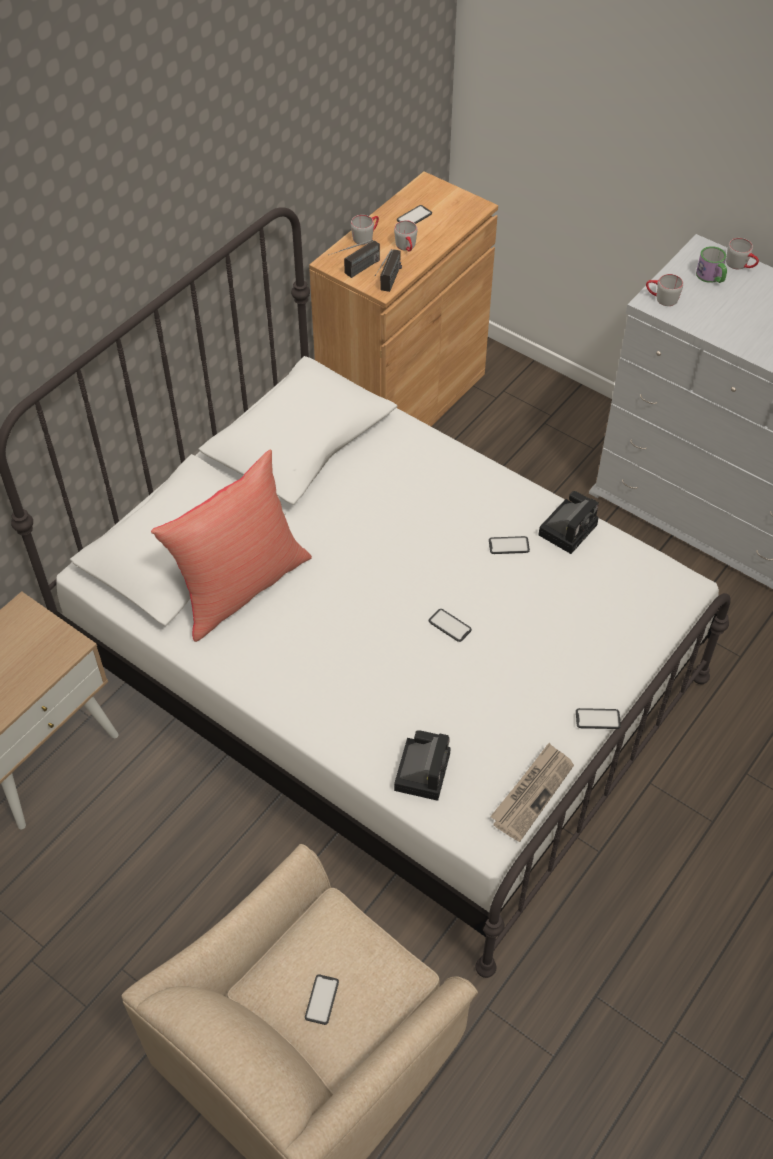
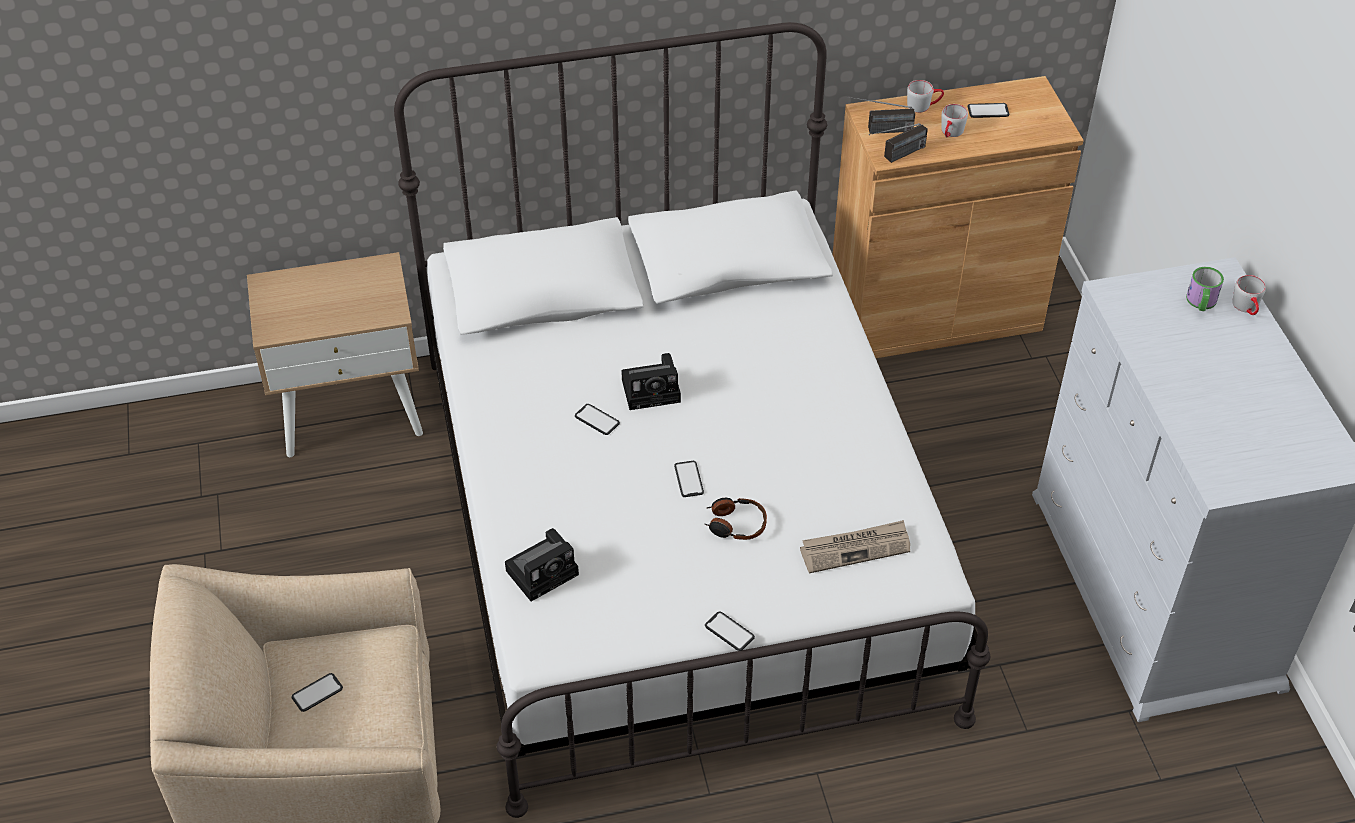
camera: 40 degrees right, 5 degrees down
red pillow [151,450,312,642] -> none
phone [489,536,530,554] -> phone moved to [575,404,620,435]
newspaper [490,743,574,842] -> newspaper moved to [800,520,910,573]
camera [538,491,599,554] -> camera moved to [621,353,681,410]
grey mug [646,274,683,306] -> none
none -> headphones [704,498,767,540]

